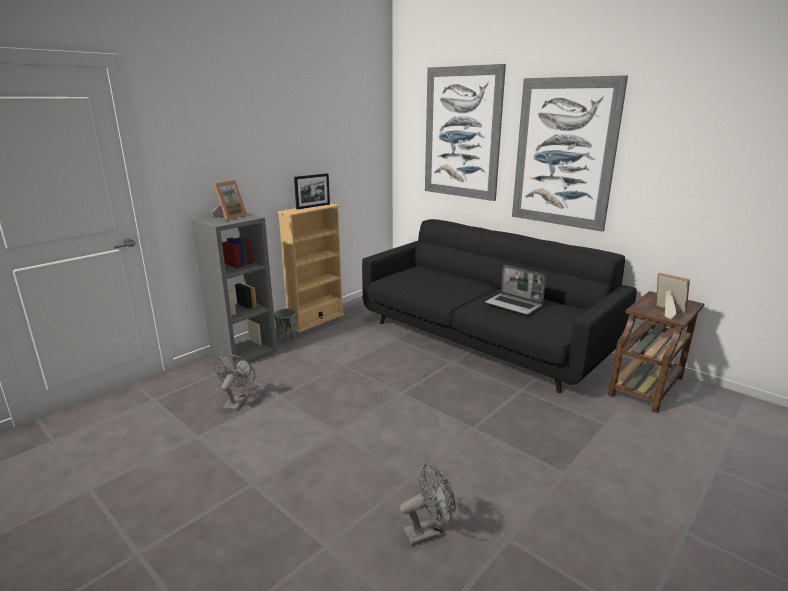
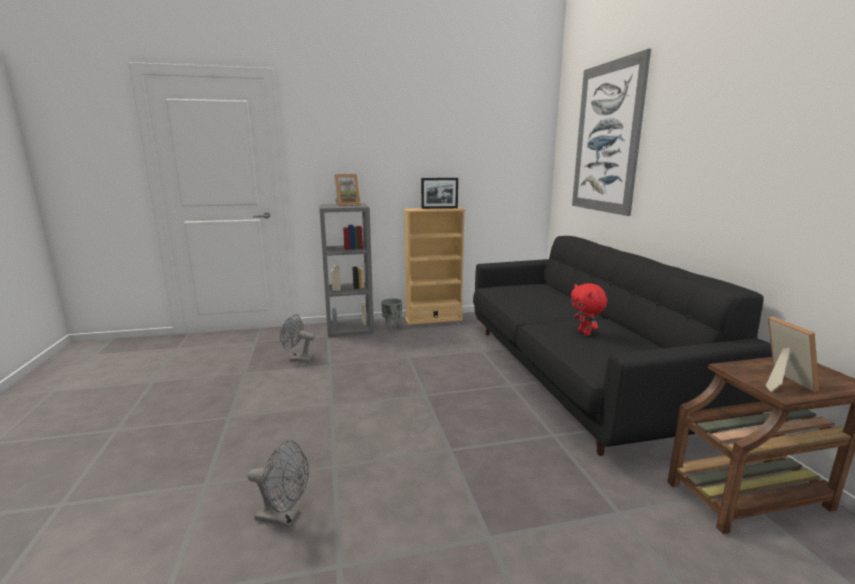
camera: 35 degrees right, 5 degrees down
grey fan [215,355,255,411] -> grey fan turned 120 degrees counterclockwise [280,314,315,362]
laptop [485,265,546,315] -> red plush toy [571,283,607,336]
picture [512,75,628,232] -> none

